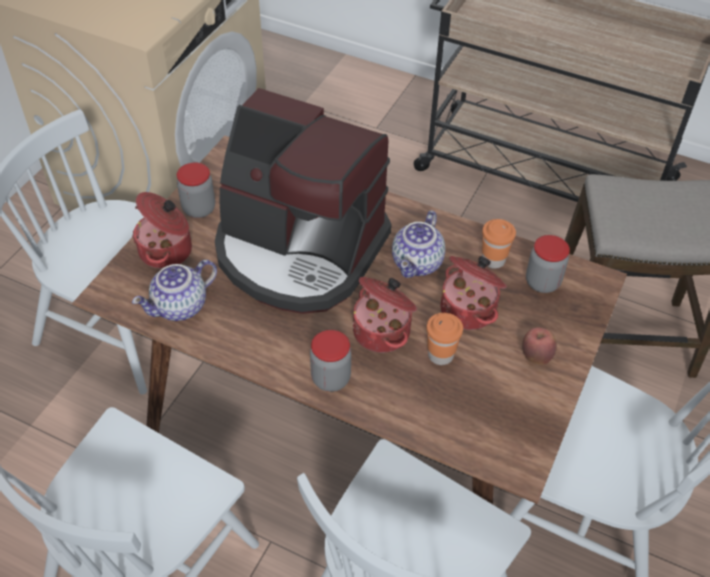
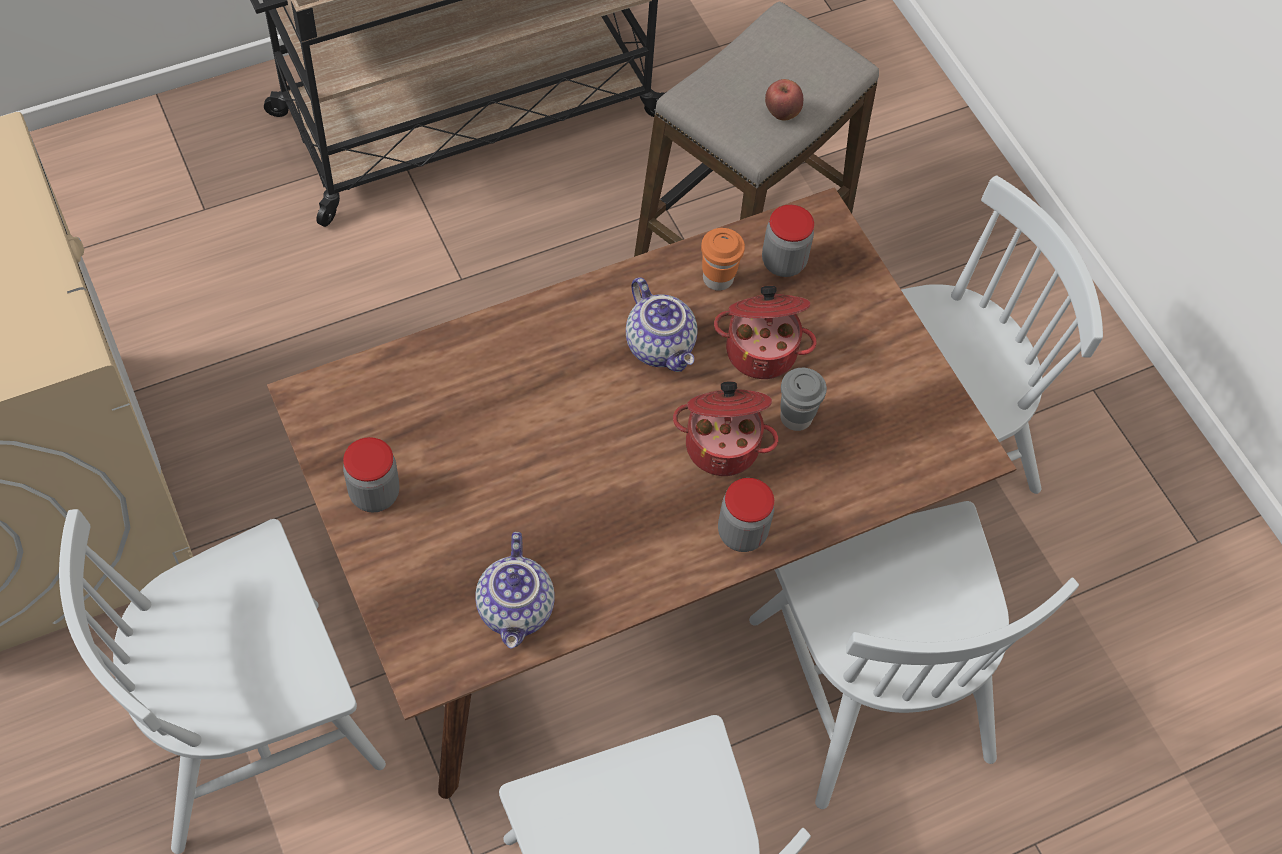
camera: 55 degrees left, 10 degrees up
cooking pot [132,192,192,269] -> none
coffee machine [215,88,392,314] -> none
orange cup [427,313,463,365] -> grey cup [780,368,827,431]
apple [522,327,557,365] -> apple moved to [765,79,803,121]

